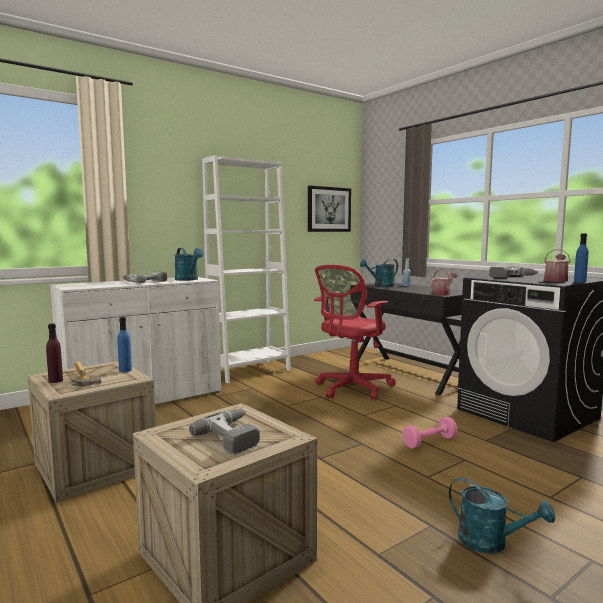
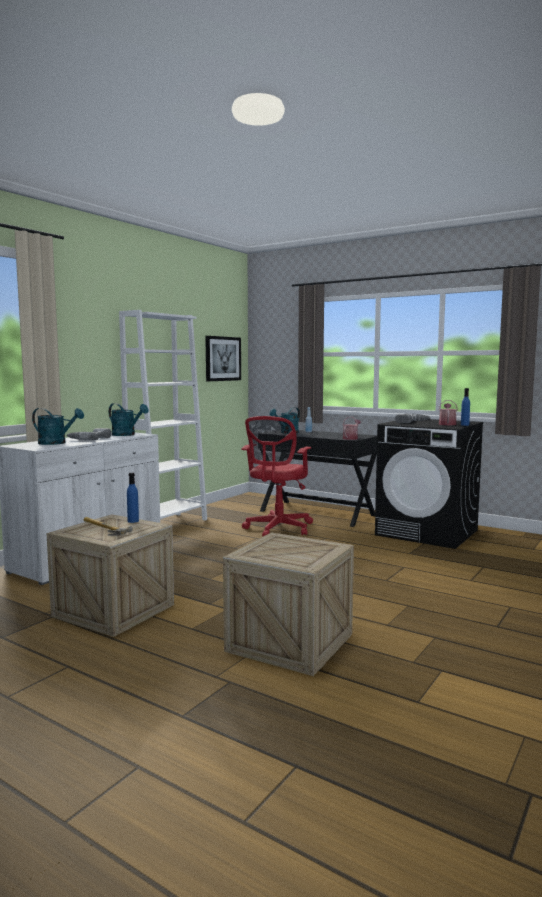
camera: 20 degrees left, 0 degrees up
purple bottle [46,323,63,383] -> none
power drill [189,409,260,454] -> none
pink dumbbell [402,417,458,449] -> none
turquoise watering can [449,477,555,554] -> turquoise watering can moved to [32,408,84,445]

